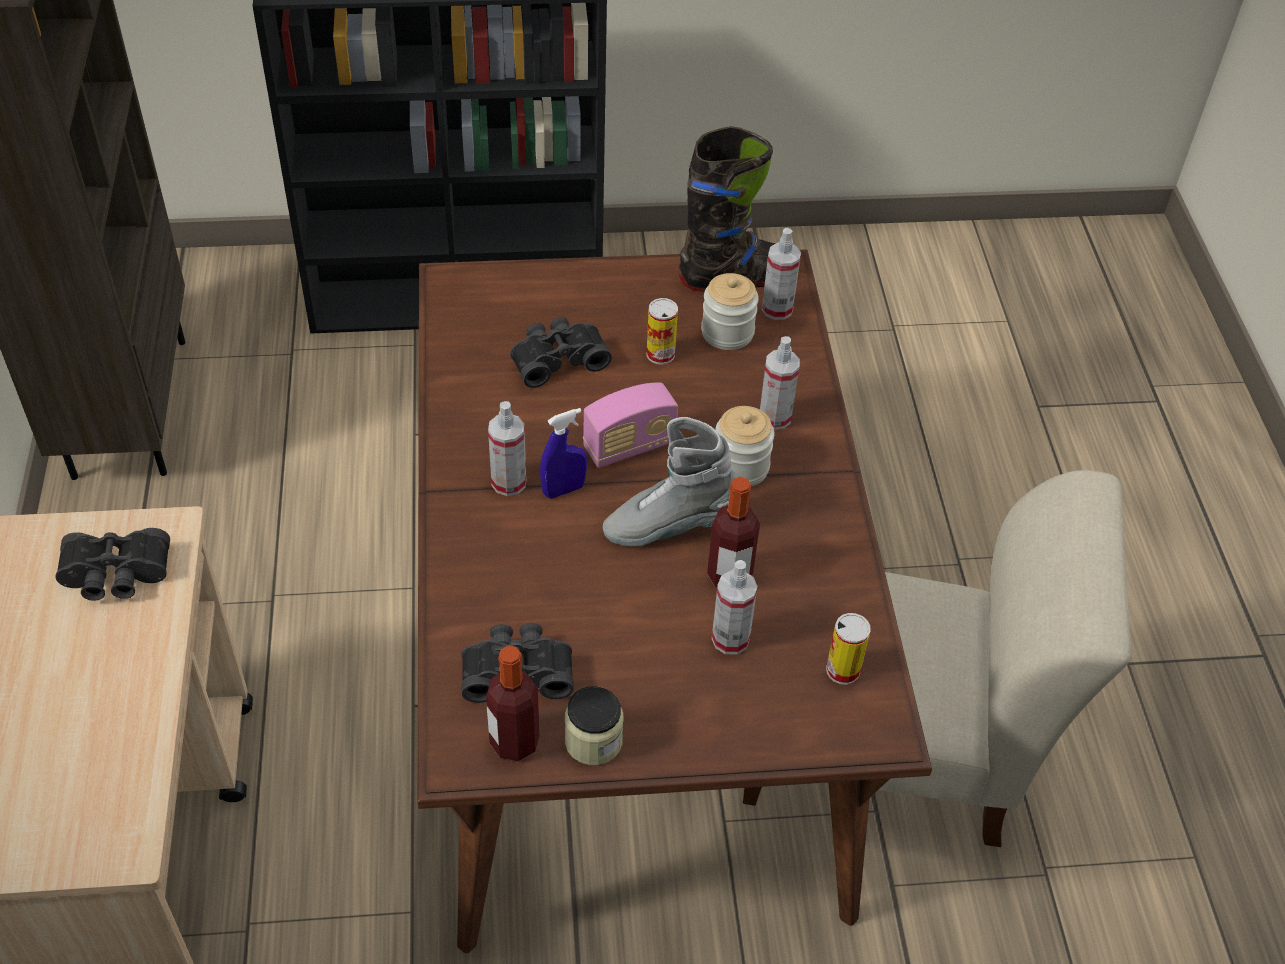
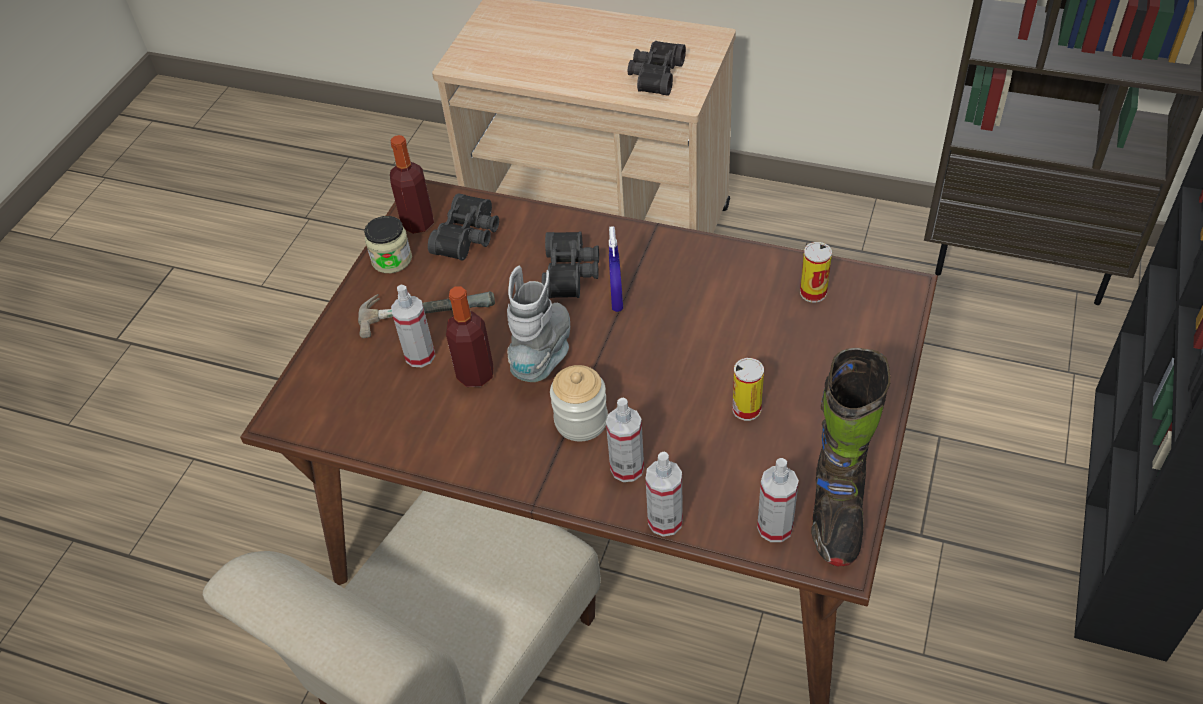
camera: 120 degrees right, 0 degrees up
spray bottle [488,401,526,496] -> spray bottle moved to [646,452,683,537]
black binoculars [510,317,612,388] -> black binoculars moved to [542,231,599,298]
radio [583,383,678,468] -> none
jar [701,273,759,350] -> none
can [826,613,871,685] -> can moved to [800,242,832,303]
none -> hammer [358,291,495,338]

